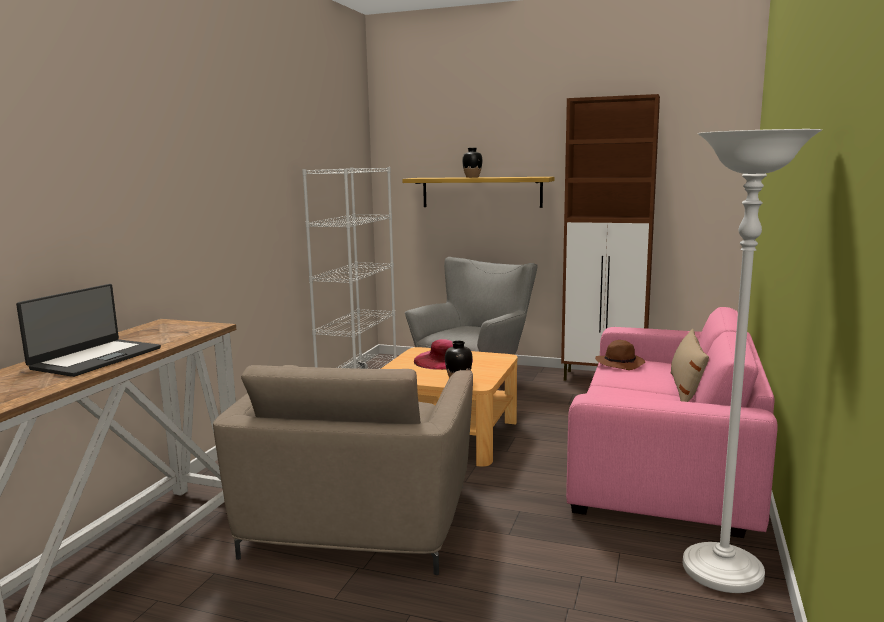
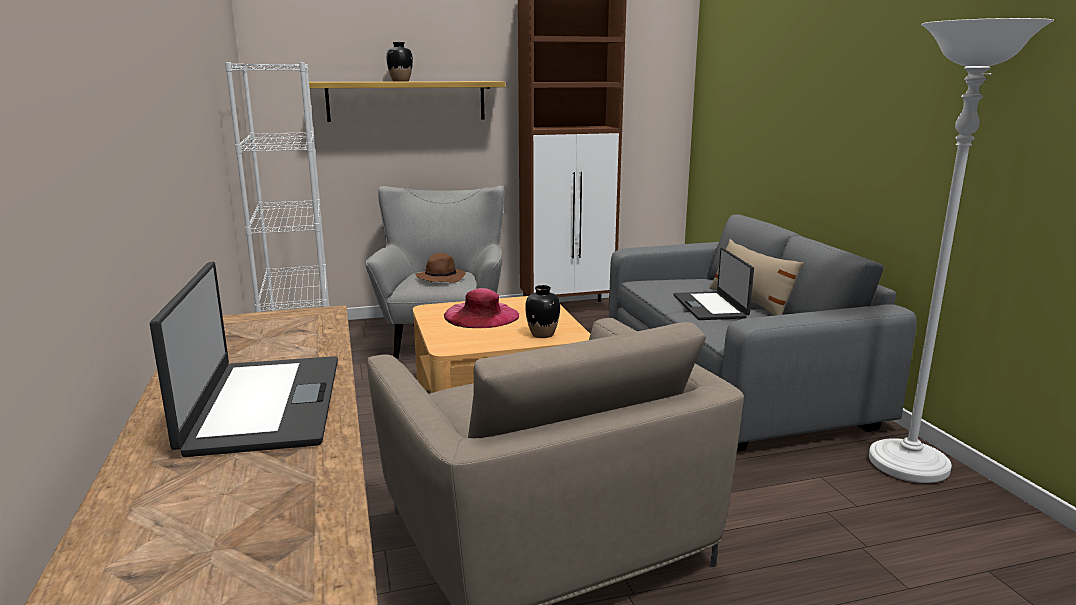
camera: 35 degrees left, 5 degrees up
pink sofa [566,307,778,538] -> grey sofa [609,214,917,452]
brown hat [595,340,645,370] -> brown hat moved to [415,253,466,283]
none -> laptop [674,247,754,320]

